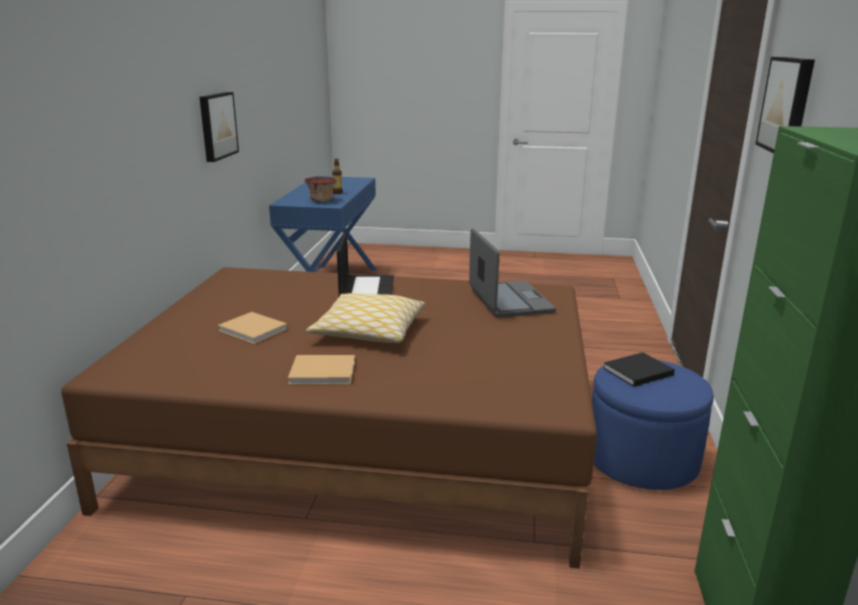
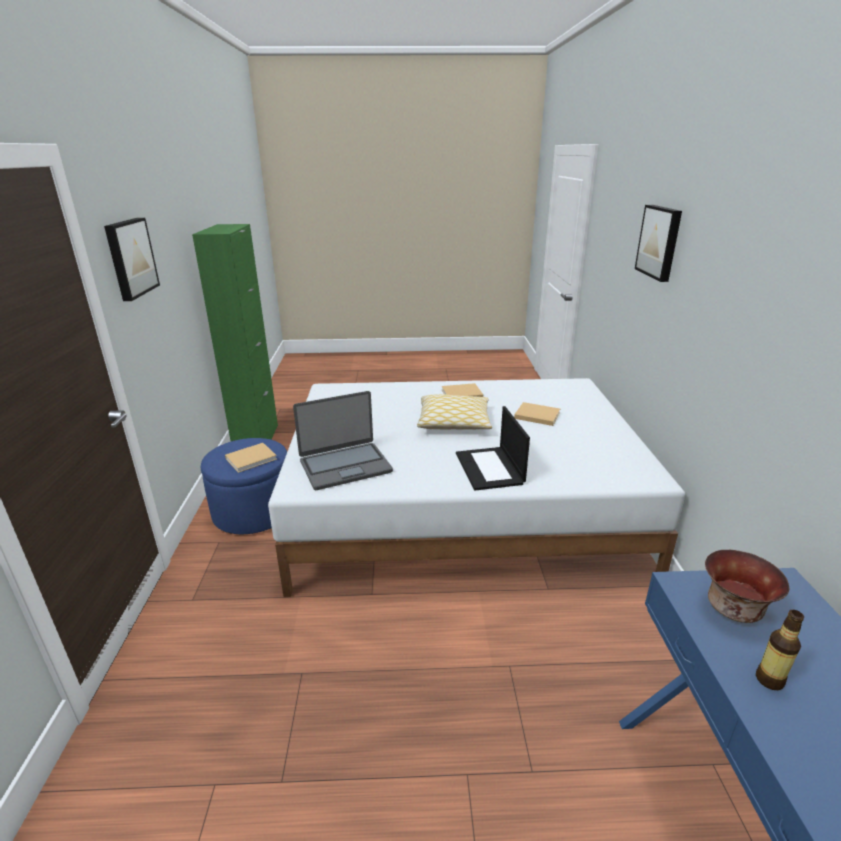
camera: 170 degrees right, 5 degrees up
brown bed [61,267,597,569] -> white bed [268,378,685,597]
picture [199,92,239,162] -> picture moved to [635,205,682,282]
laptop [469,228,556,318] -> laptop turned 90 degrees counterclockwise [293,391,393,490]
black book [603,352,675,387] -> beige book [225,443,277,473]

